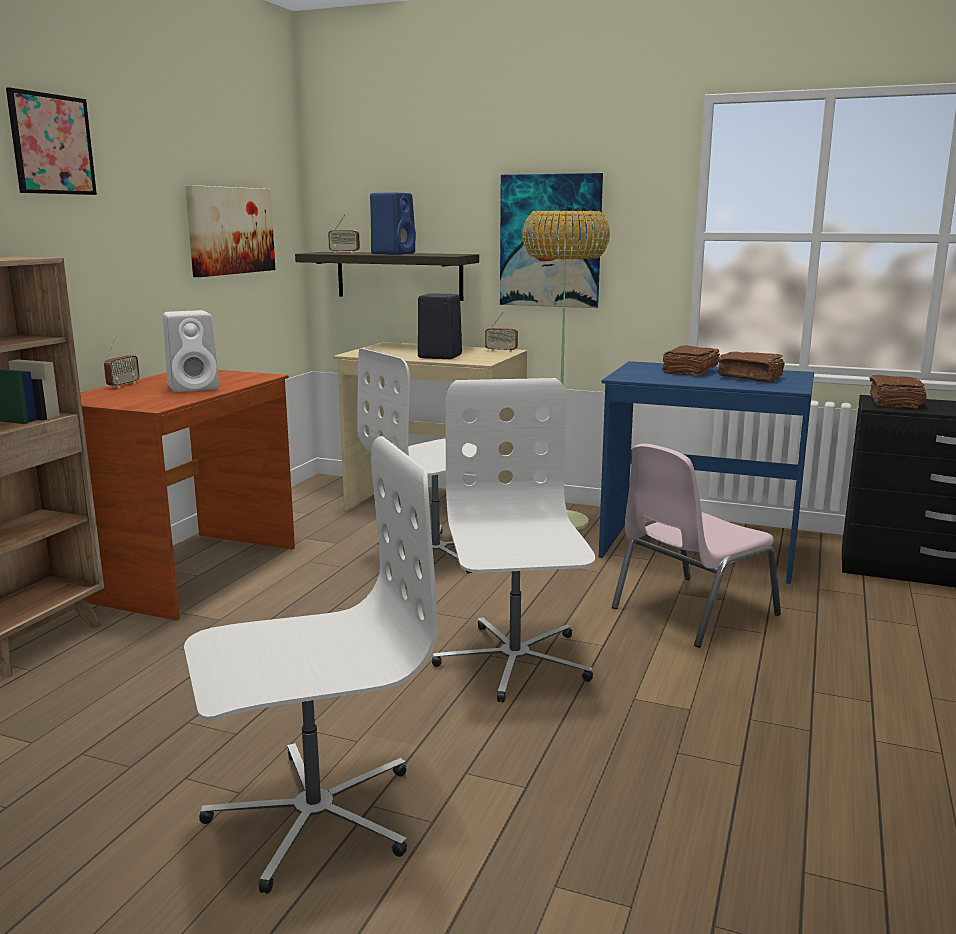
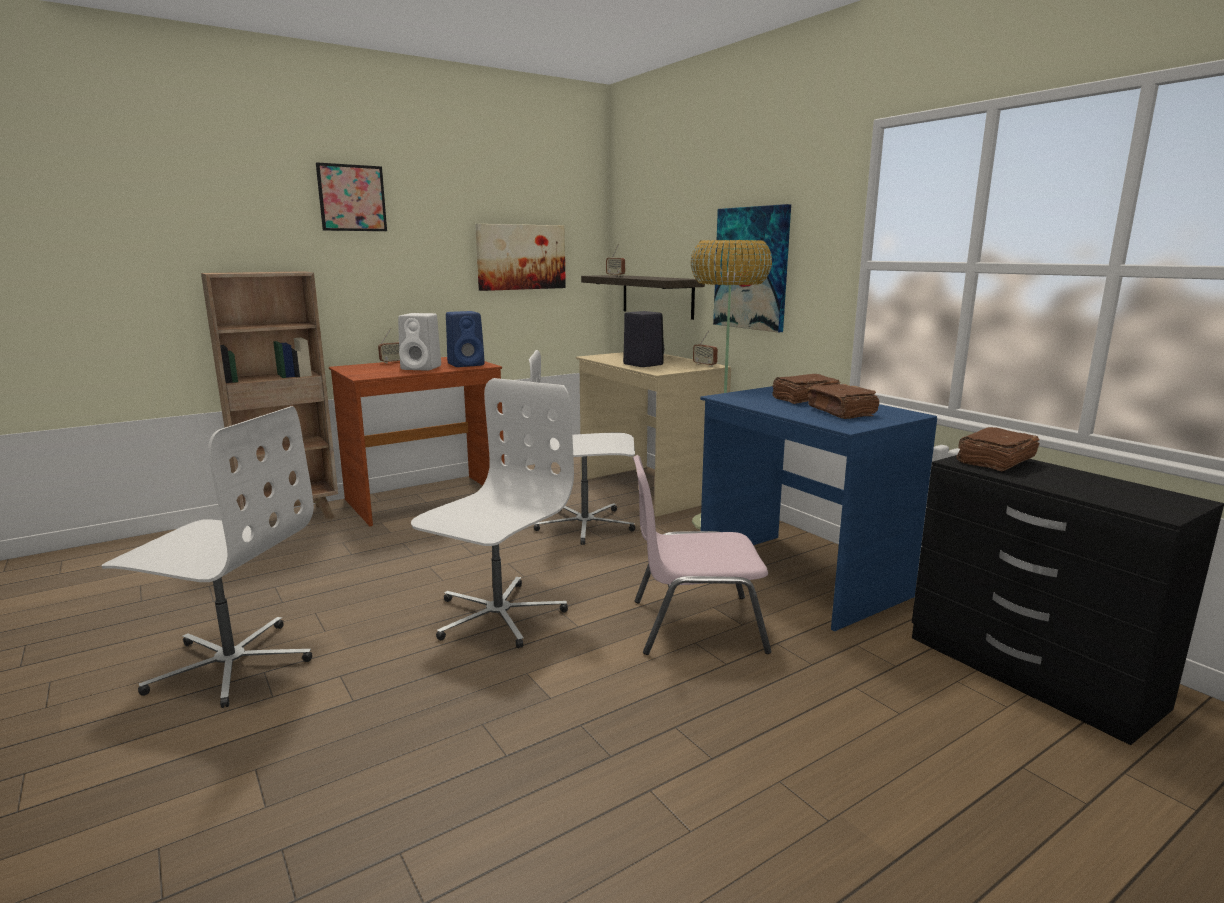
camera: 35 degrees right, 0 degrees up
blue speaker [370,192,416,255] -> blue speaker moved to [446,311,485,367]

